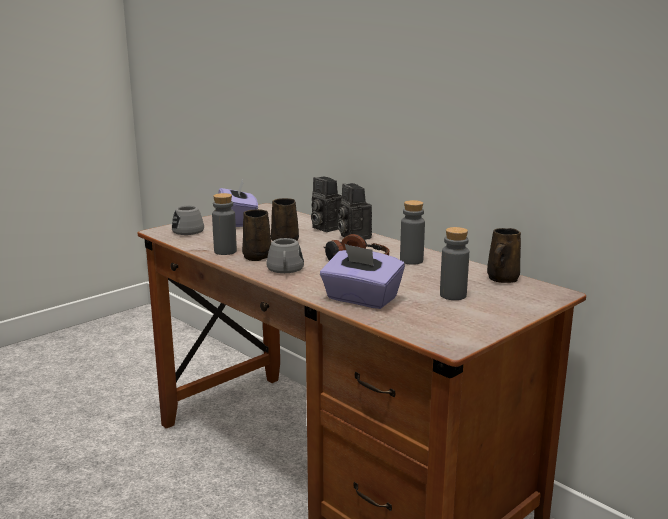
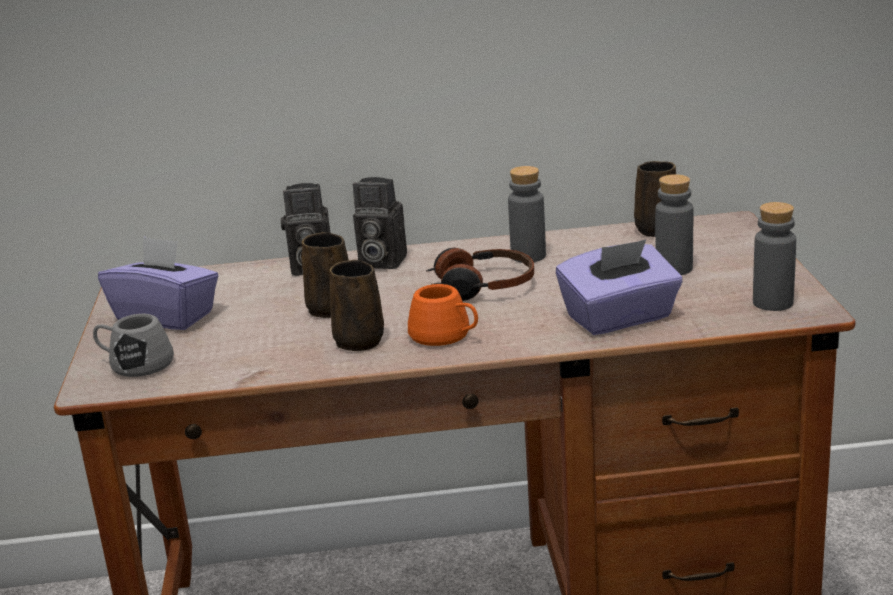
camera: 50 degrees left, 5 degrees up
grey bottle [212,193,237,255] -> grey bottle moved to [753,202,796,311]
grey mug [266,238,304,273] -> orange mug [408,284,478,346]

